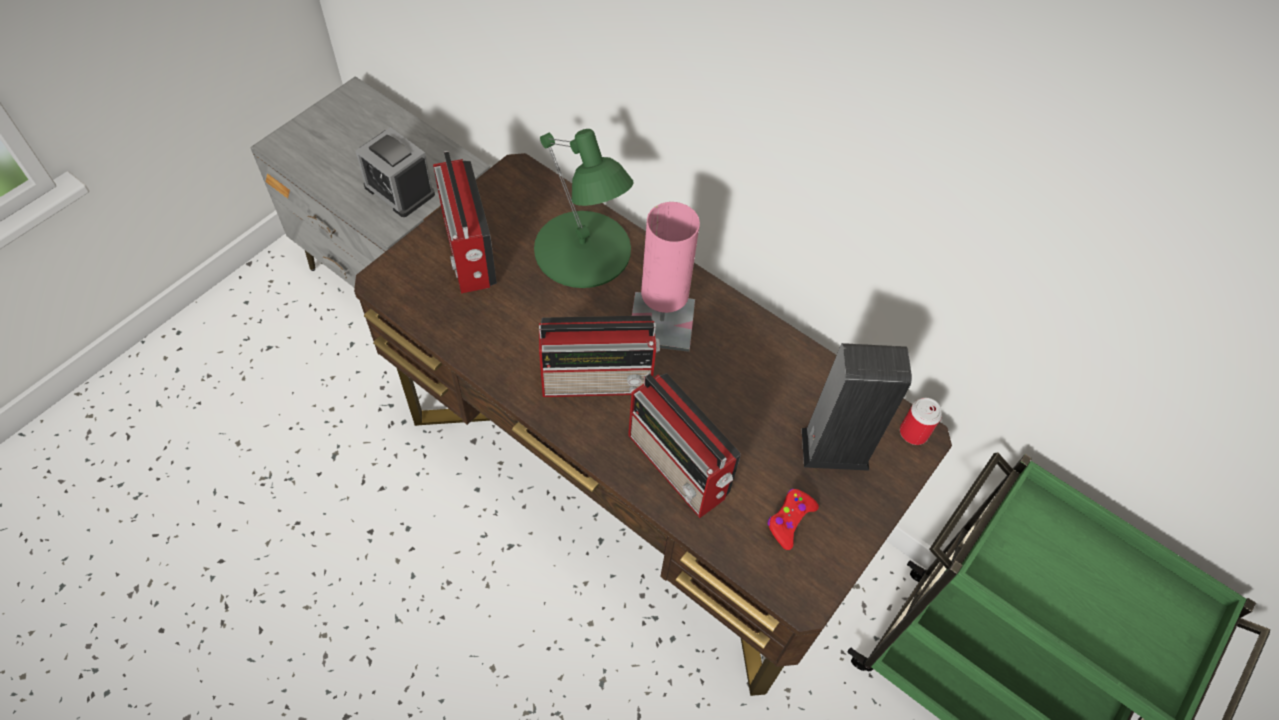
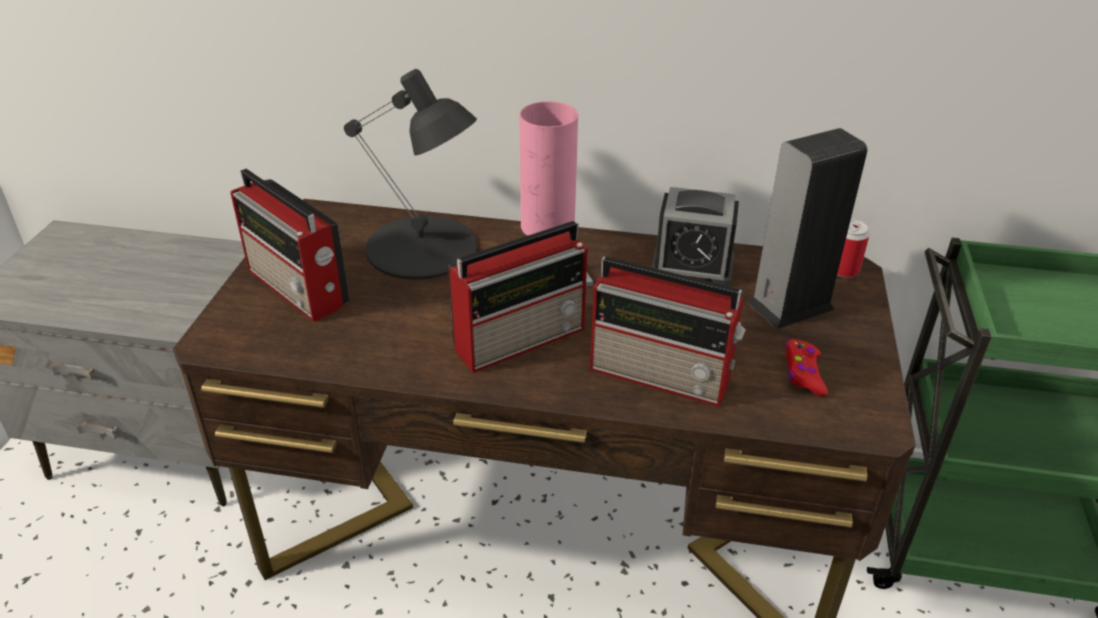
camera: 25 degrees left, 20 degrees down
alarm clock [356,127,435,217] -> alarm clock moved to [651,187,739,286]
green table lamp [534,129,634,288] -> black table lamp [344,69,477,279]

